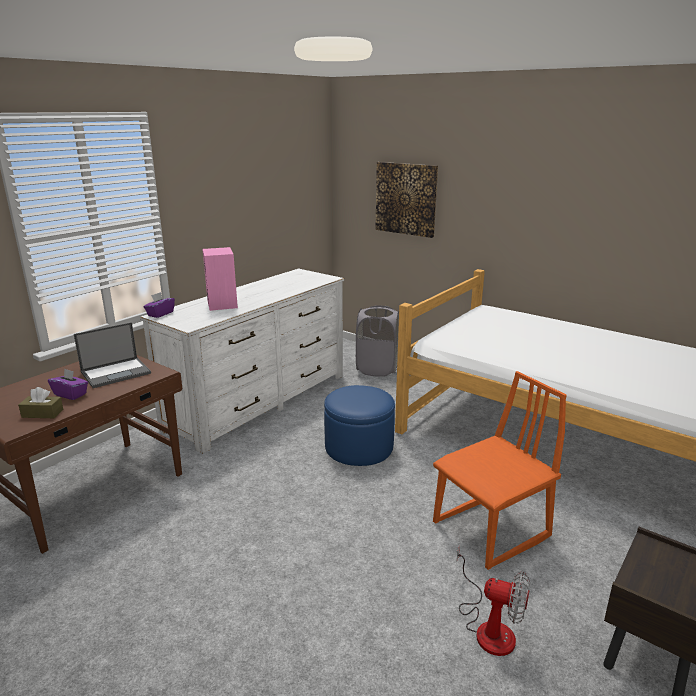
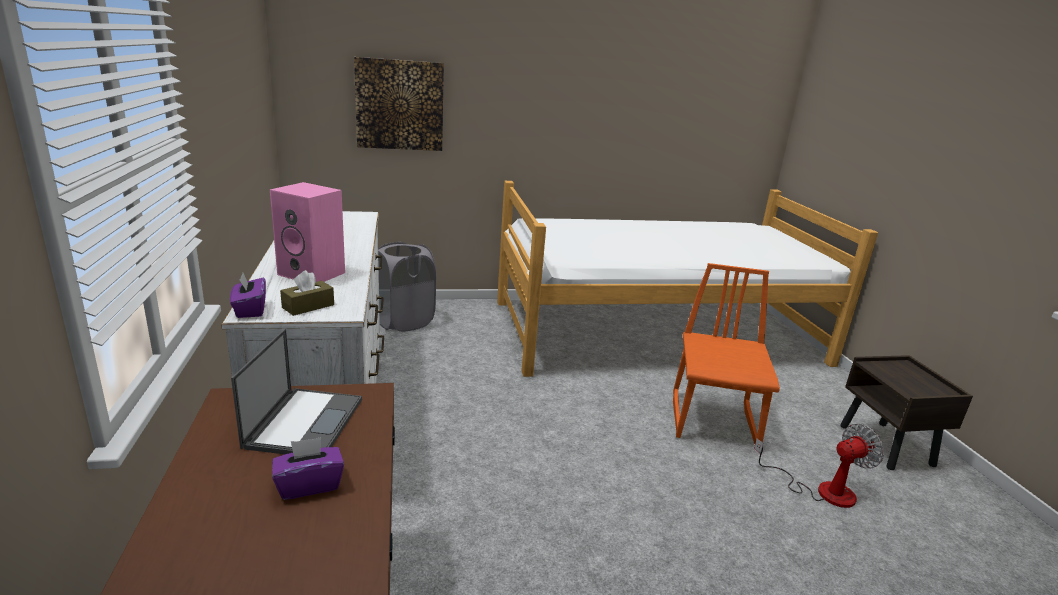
camera: 50 degrees left, 0 degrees up
brown tissue box [18,387,64,418] -> brown tissue box moved to [280,270,334,316]
blue ottoman [324,385,395,466] -> none

